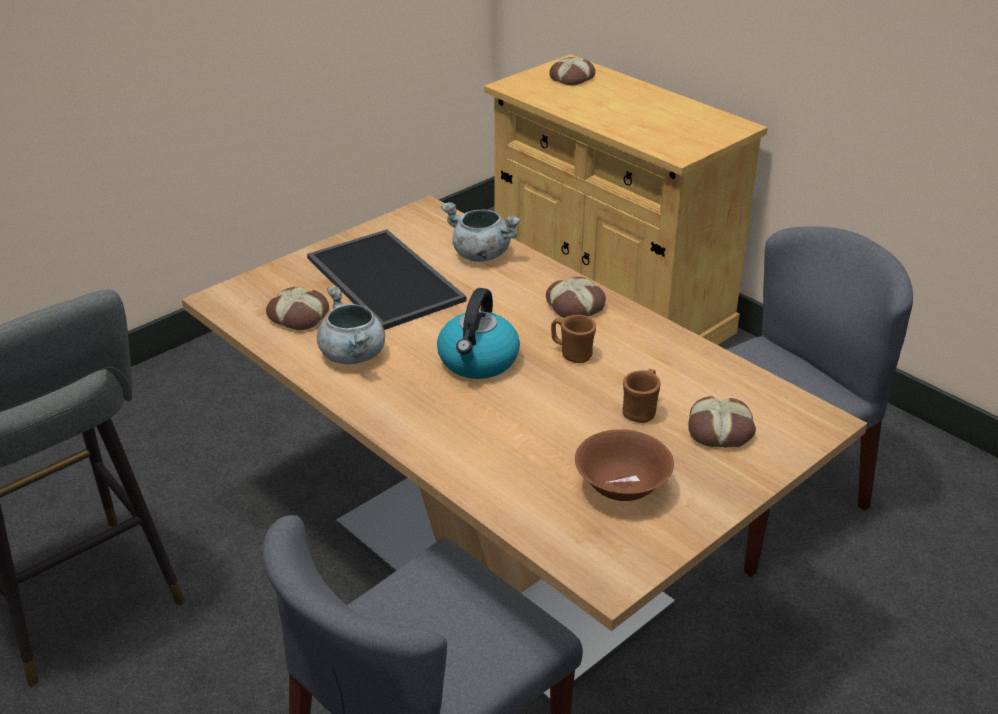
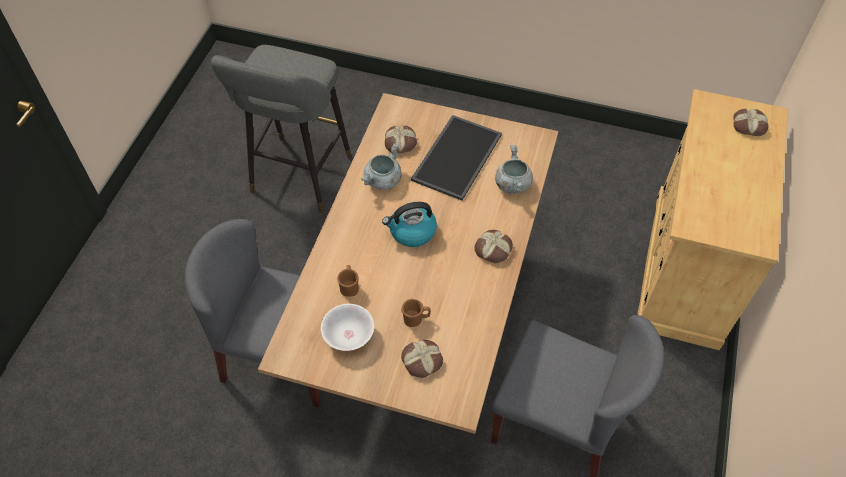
camera: 60 degrees right, 20 degrees up
brown mug [551,315,596,363] -> brown mug moved to [337,265,359,297]
brown bowl [575,429,674,501] -> white bowl [321,304,374,351]

